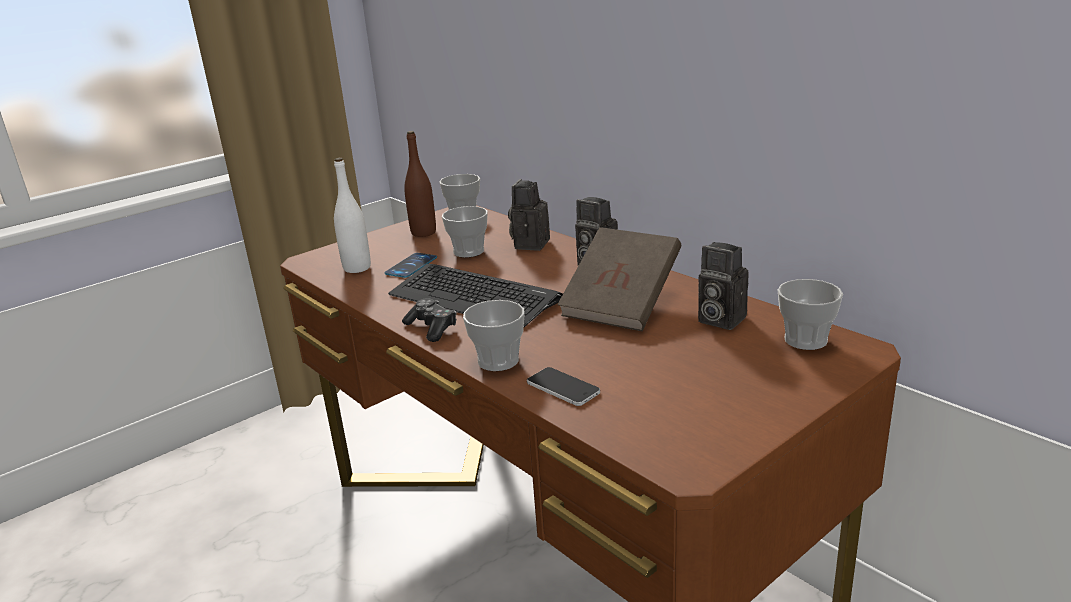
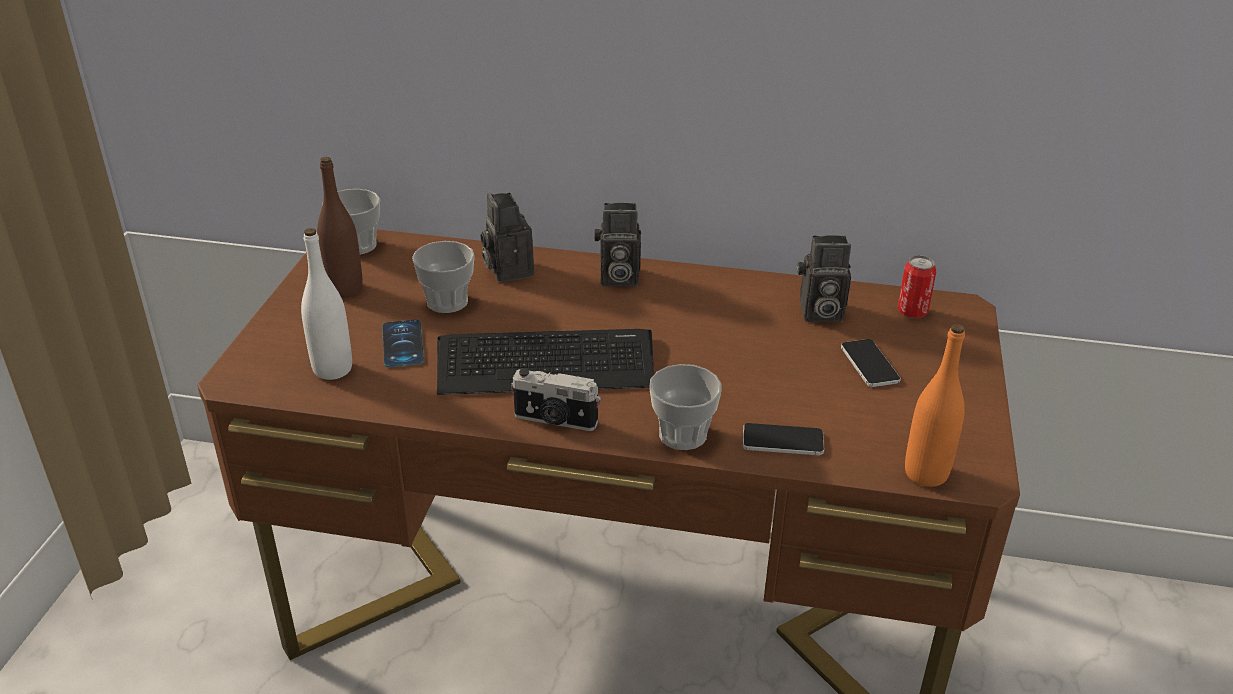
camera: 40 degrees left, 10 degrees up
game controller [402,298,457,342] -> camera [511,368,601,431]
brown book [557,227,681,331] -> none
cup [778,279,843,350] -> can [898,255,936,318]
none -> phone [841,339,901,387]
none -> orange bottle [905,324,965,487]

